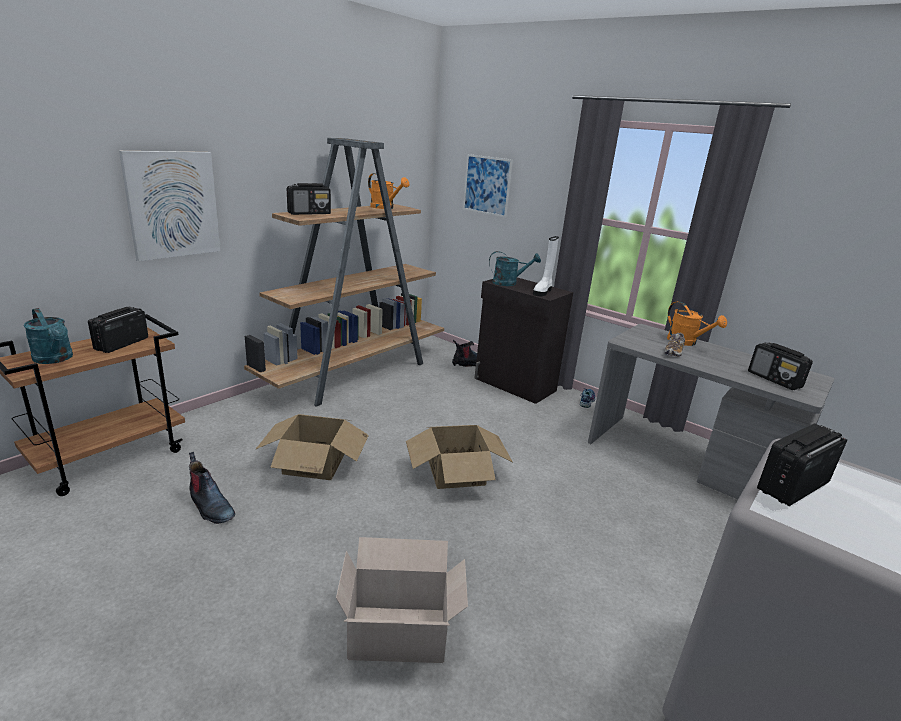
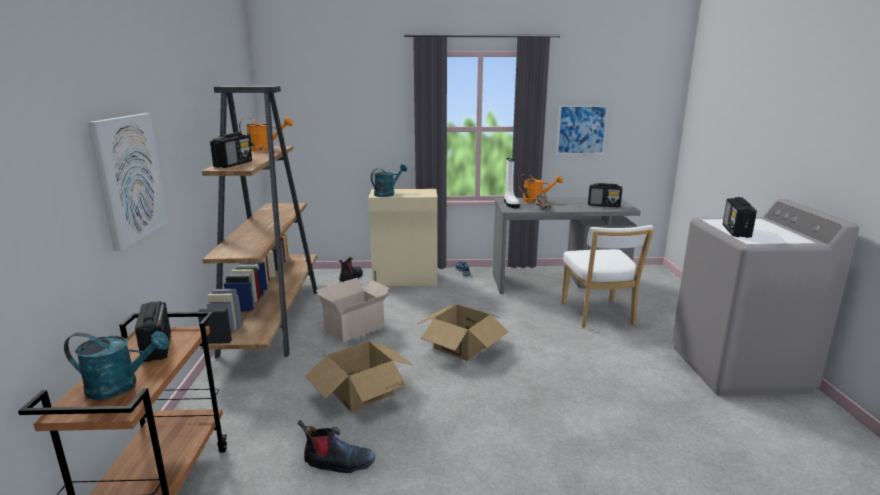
camera: 40 degrees left, 5 degrees down
cardboard box [336,537,468,663] -> cardboard box moved to [316,278,390,342]
picture [463,154,513,218] -> picture moved to [556,105,608,155]
black cabinet [475,278,573,404] -> beige cabinet [368,189,438,286]
white boot [533,236,559,296] -> white boot moved to [504,158,520,208]
none -> white chair [562,225,654,327]

